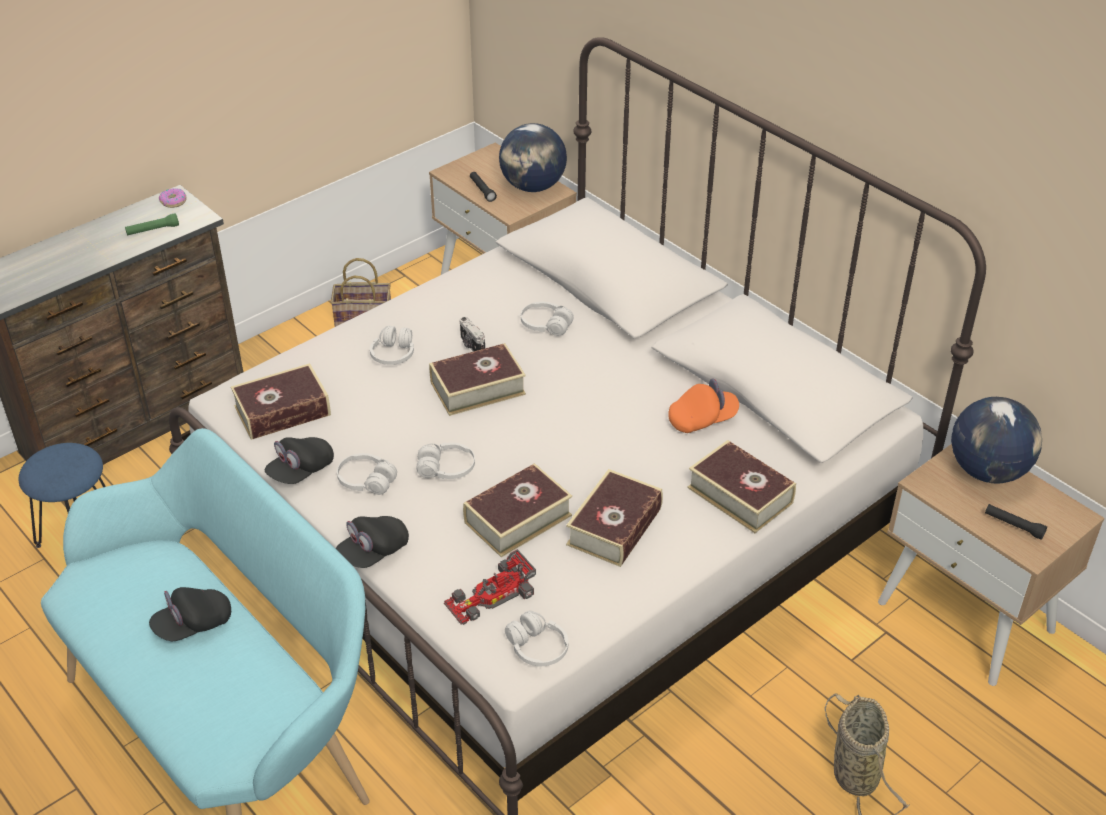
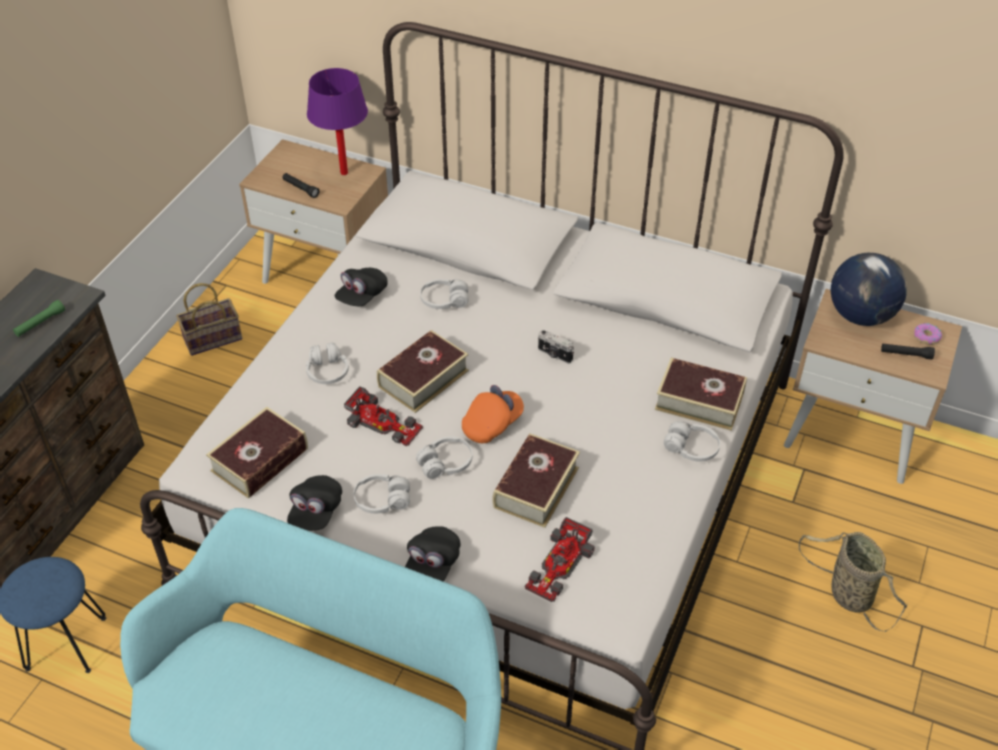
camera: 25 degrees left, 5 degrees up
black cap [149,587,231,641] -> black cap moved to [335,268,388,306]
donut [159,188,187,208] -> donut moved to [914,323,942,345]
camera [460,317,485,352] -> camera moved to [538,330,574,364]
globe [499,123,567,192] -> purple table lamp [307,68,368,175]
white headphones [505,611,568,666] -> white headphones moved to [664,421,720,462]
book [566,469,663,567] -> none
orange cap [668,379,739,433] -> orange cap moved to [462,385,524,443]
none -> toy car [344,386,423,446]

